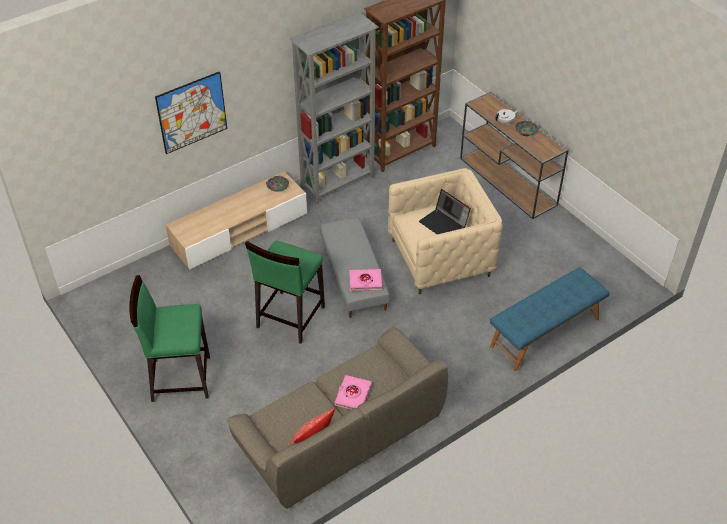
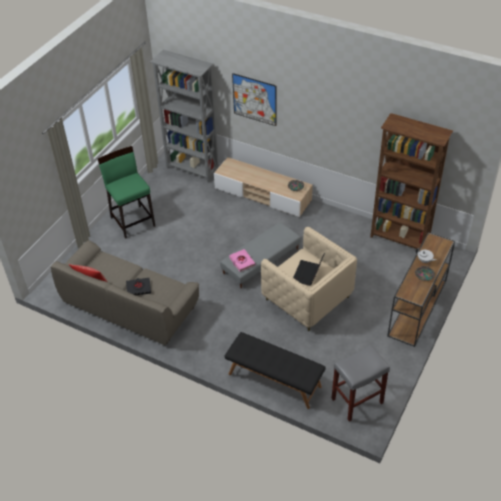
camera: 65 degrees right, 0 degrees up
green stool [245,240,325,344] -> none
grey bookcase [290,12,379,204] -> grey bookcase moved to [150,50,219,183]
pink book [335,375,372,410] -> black book [126,278,151,295]
blue bench [490,267,610,371] -> black bench [224,332,326,409]
none -> grey stool [331,345,390,422]

